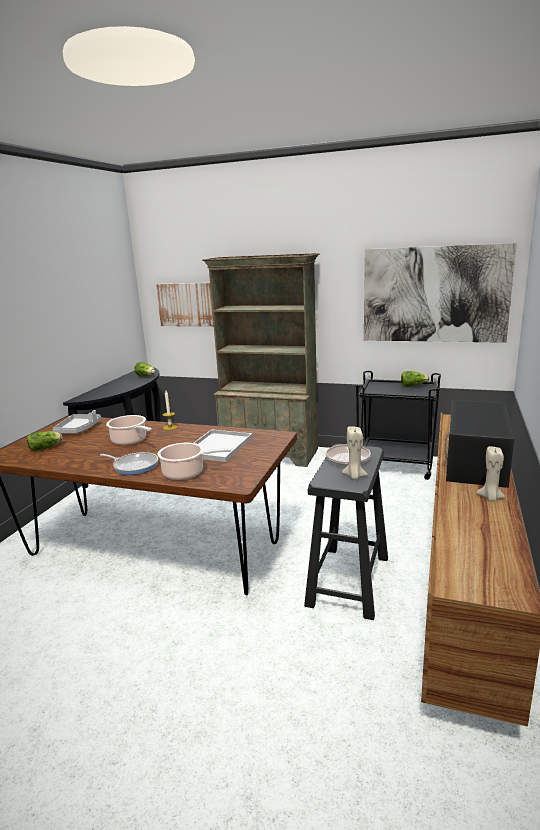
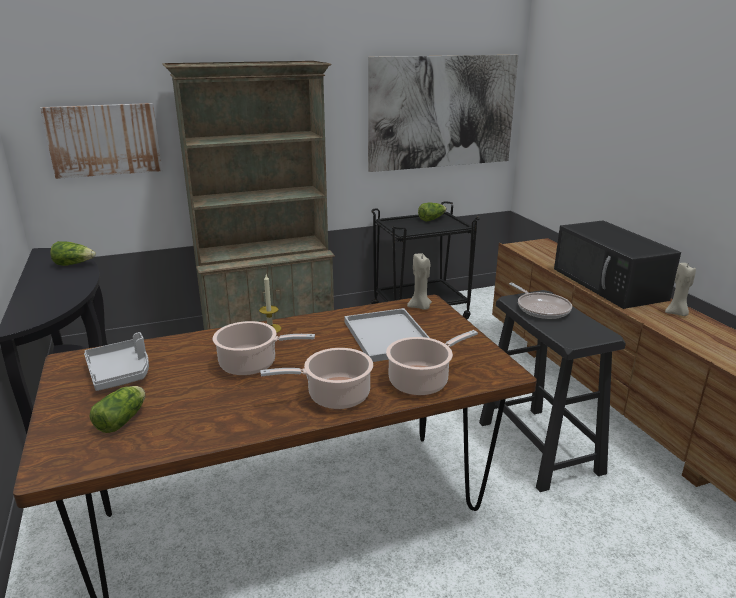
camera: 40 degrees left, 5 degrees up
frying pan [100,452,158,475] -> cooking pot [260,348,373,409]
beige candle [342,426,368,479] -> beige candle moved to [407,253,432,310]

